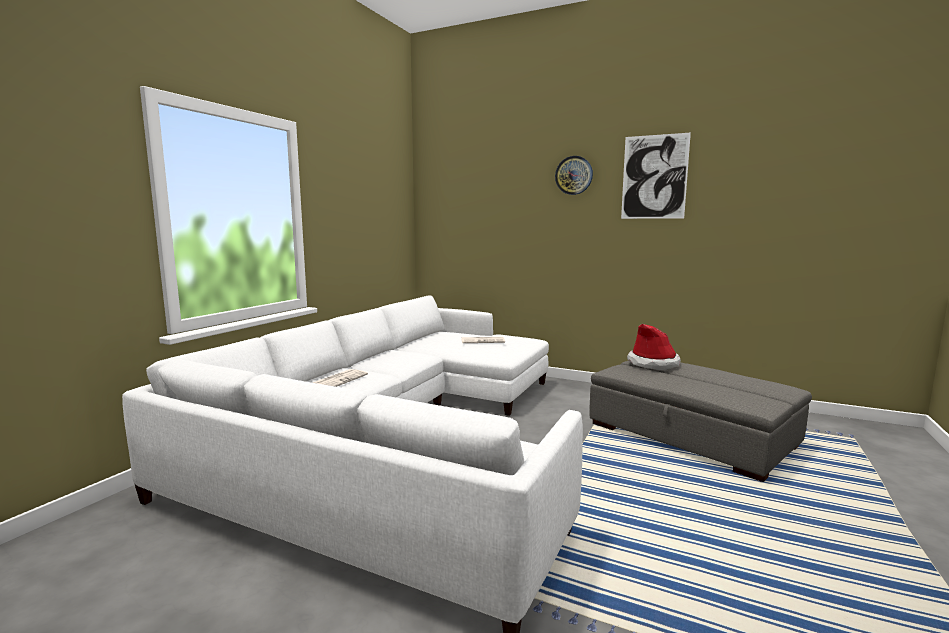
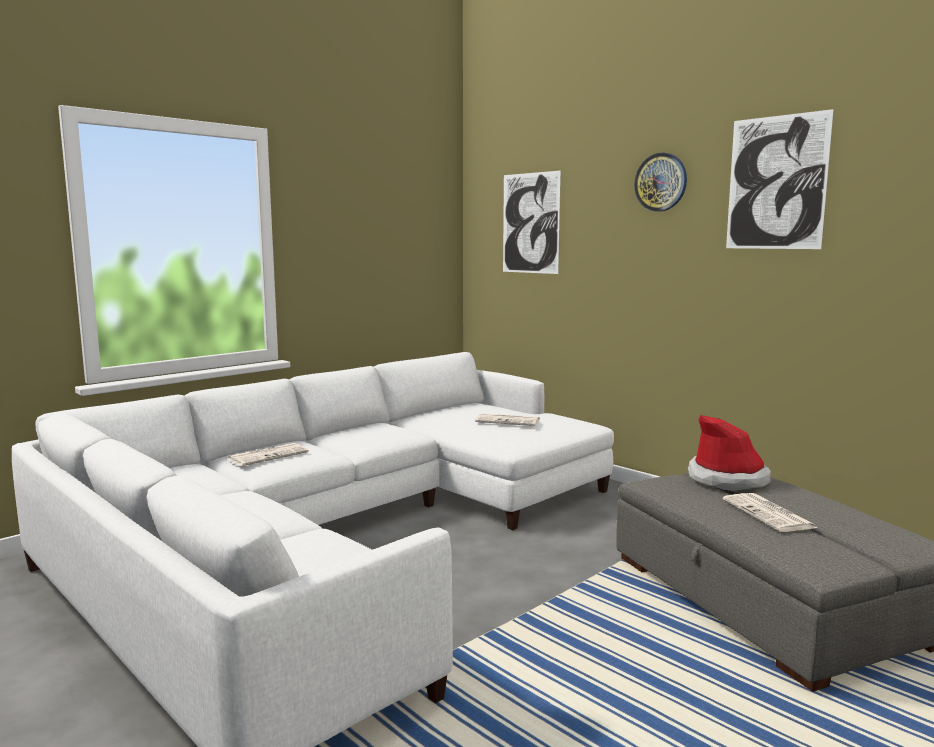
camera: 20 degrees right, 0 degrees up
none -> picture [503,170,561,274]
none -> newspaper [723,493,818,532]

